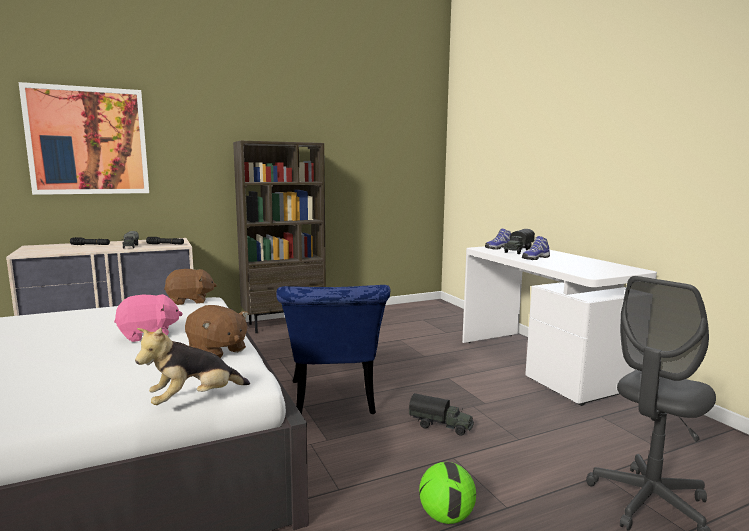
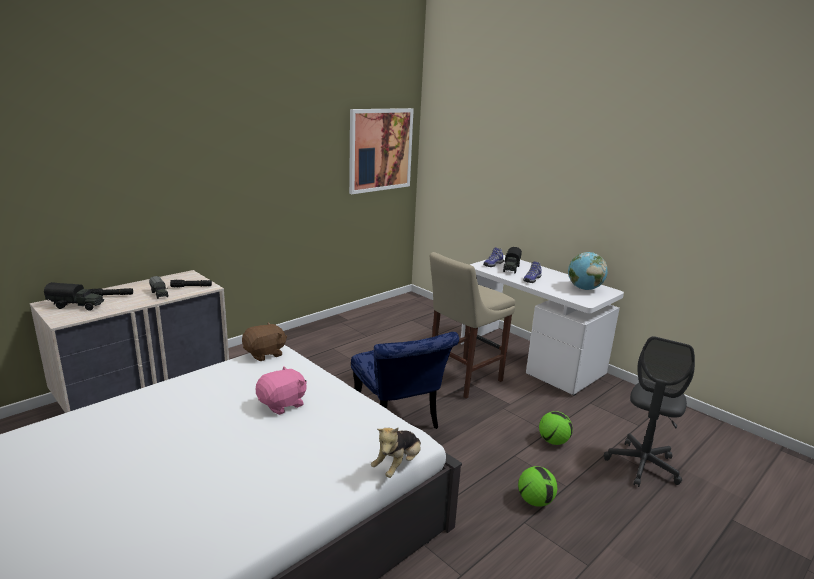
camera: 20 degrees left, 10 degrees up
picture [18,82,149,195] -> picture moved to [349,108,414,194]
brown plush toy [185,305,248,358] -> none
brown bookcase [233,140,326,333] -> none
toy truck [409,393,474,436] -> toy truck moved to [44,282,104,311]
none -> beige stool [430,252,515,399]
none -> football [539,411,573,445]
none -> globe [568,252,608,290]

